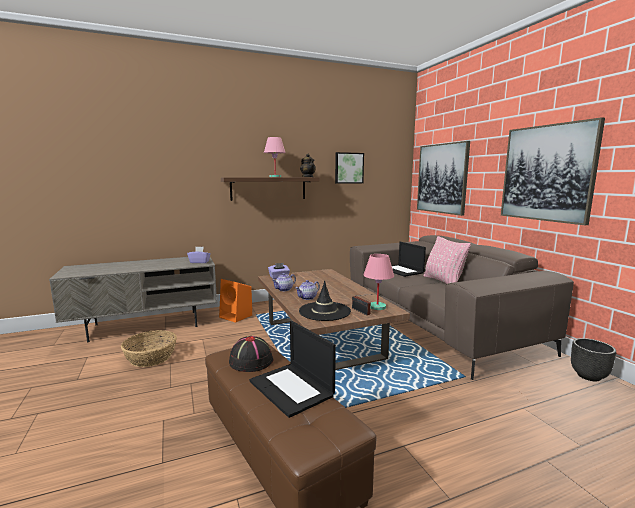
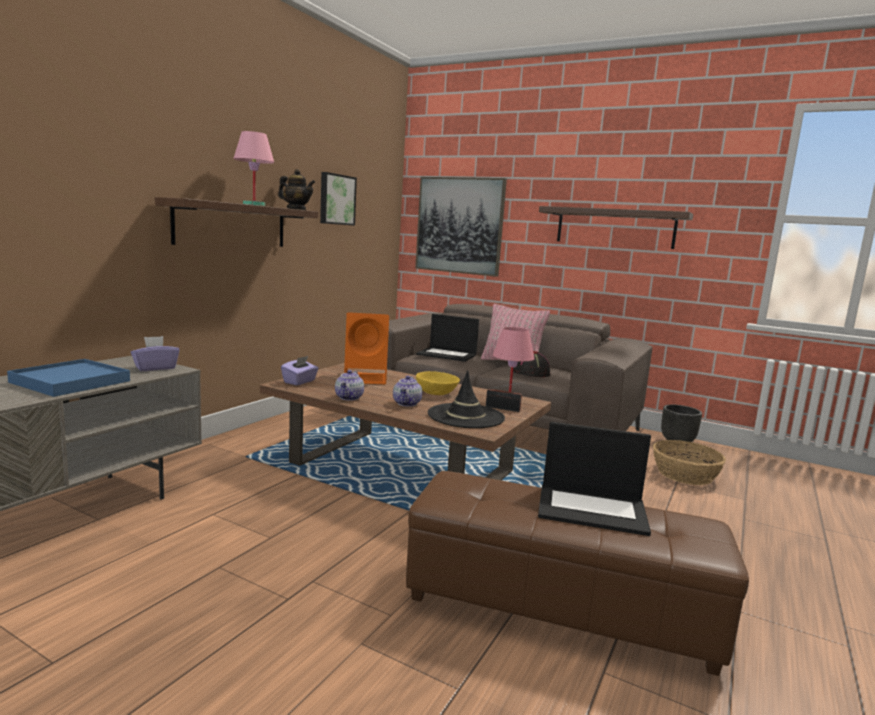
camera: 40 degrees left, 0 degrees up
basket [121,330,177,367] -> basket moved to [653,440,726,485]
orange speaker [219,279,252,323] -> orange speaker moved to [344,312,389,384]
black hat [229,336,273,372] -> black hat moved to [513,351,550,377]
picture [501,117,605,225] -> shelf [539,206,693,249]
none -> blue tray [7,359,130,397]
none -> yellow bowl [416,371,460,395]

